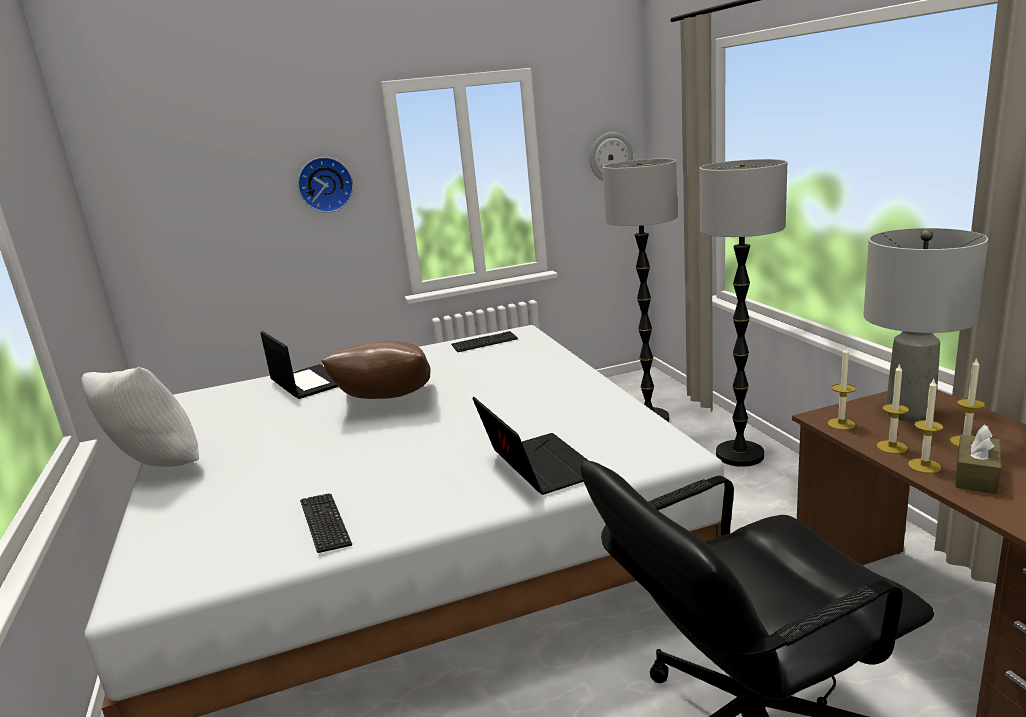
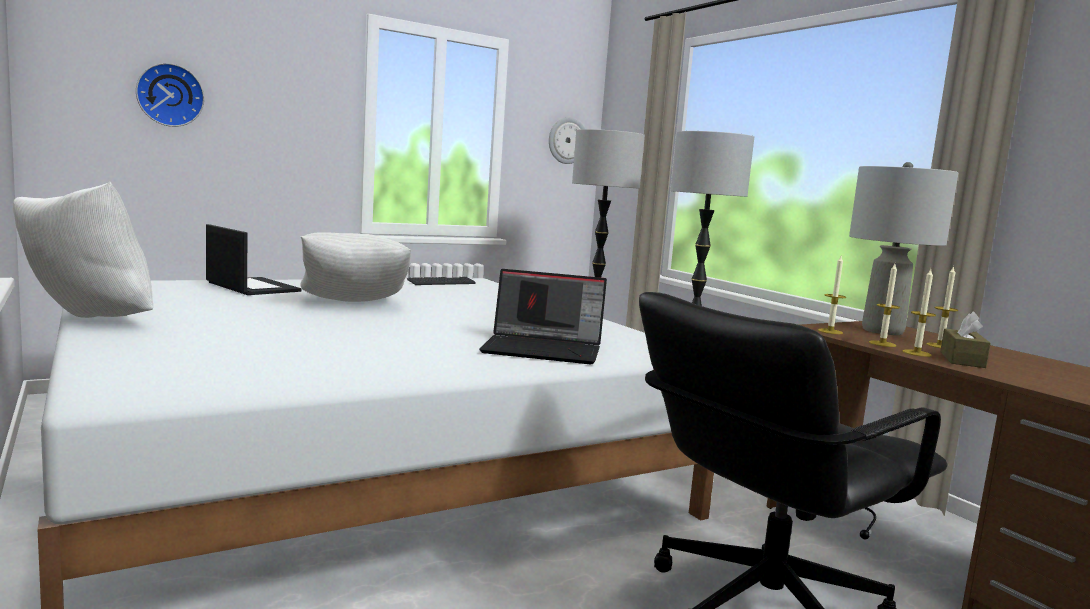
camera: 15 degrees left, 10 degrees down
wall clock [298,157,353,213] -> wall clock moved to [136,63,204,127]
keyboard [300,493,352,553] -> none
brown pillow [321,341,431,399] -> white pillow [300,232,411,302]
laptop [472,397,589,495] -> laptop turned 135 degrees clockwise [479,269,607,364]

